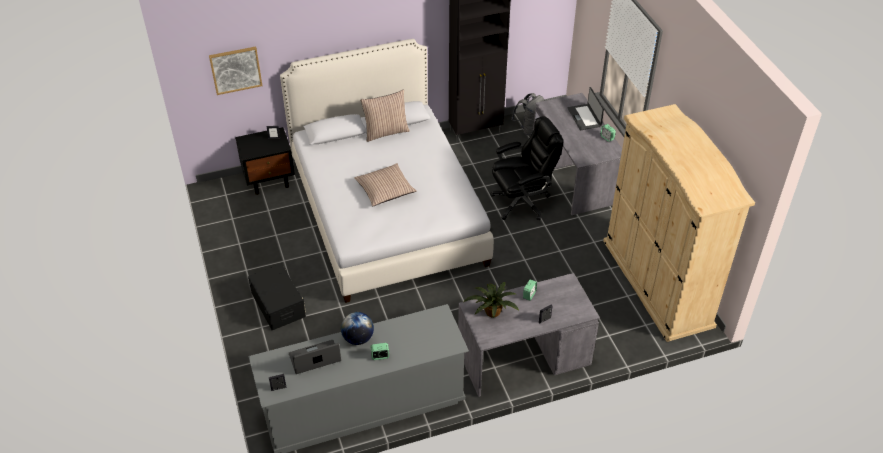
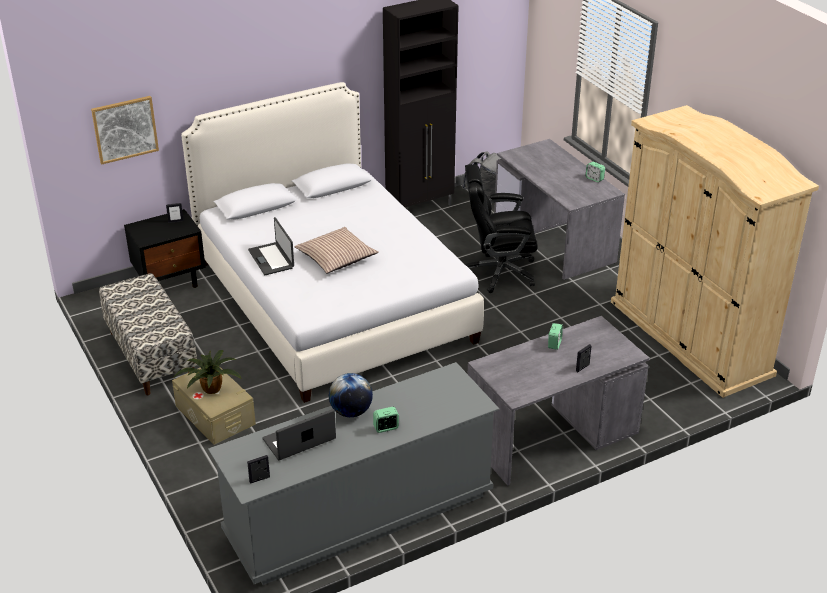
camera: 10 degrees left, 10 degrees down
black storage box [248,264,306,330] -> beige storage box [172,368,256,445]
pillow [360,90,410,142] -> none
potted plant [464,282,519,318] -> potted plant moved to [173,350,241,394]
black office chair [490,116,563,220] -> black office chair turned 150 degrees counterclockwise [465,164,538,293]
laptop [568,87,604,130] -> laptop moved to [248,217,294,275]
none -> bench [99,273,198,395]

